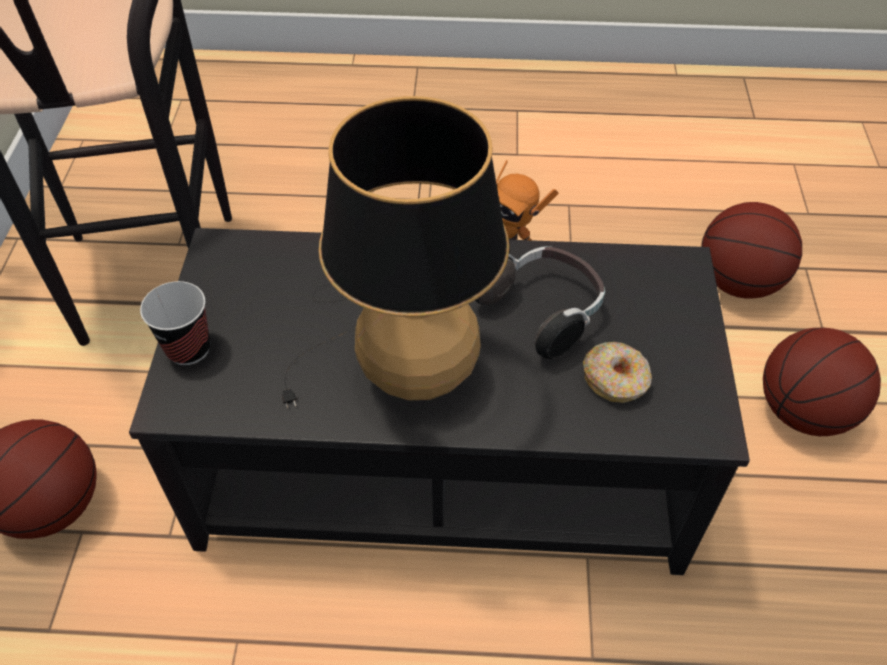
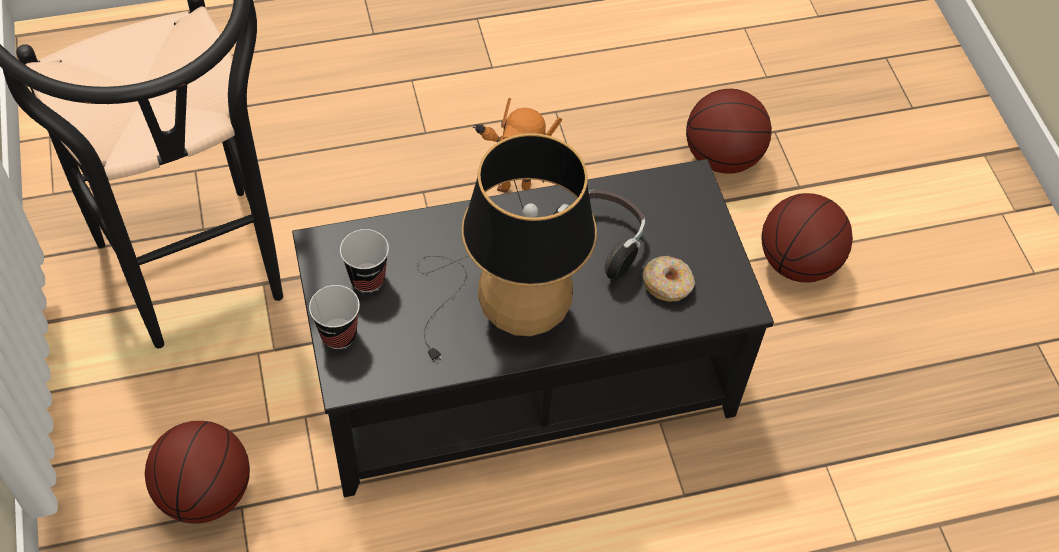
camera: 20 degrees left, 5 degrees up
none -> cup [340,229,389,292]

